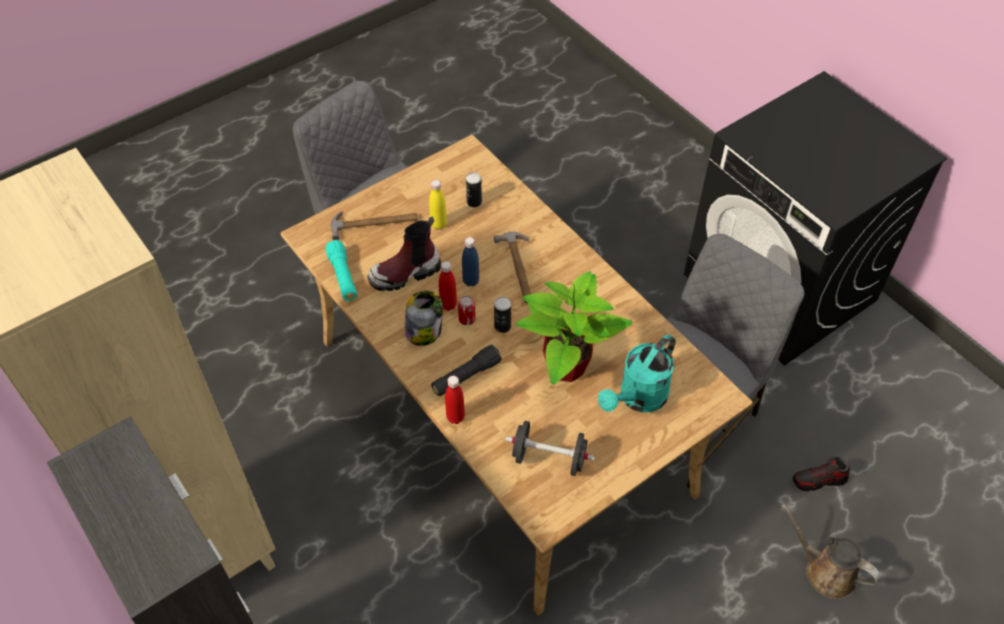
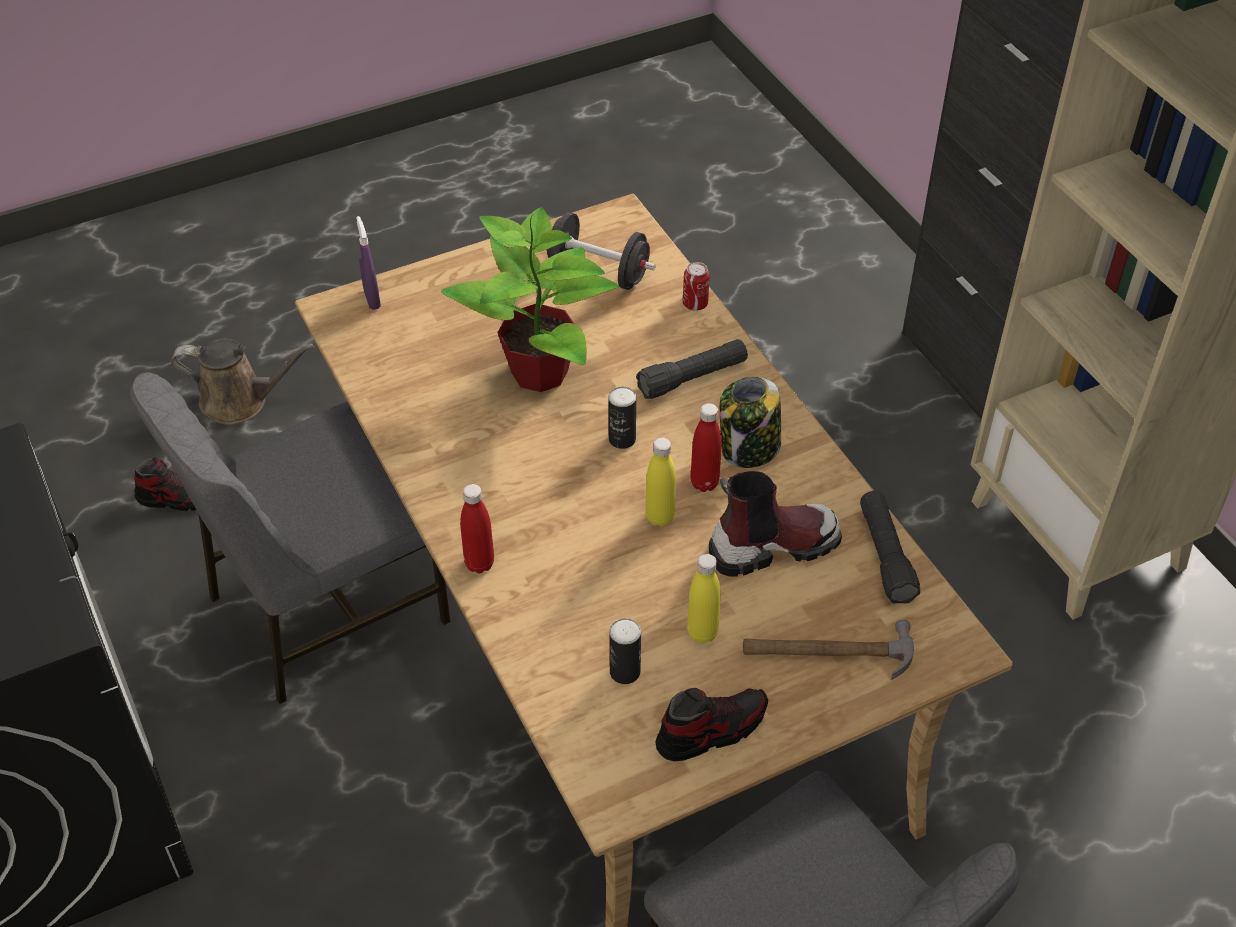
camera: 170 degrees left, 5 degrees down
turquoise flashlight [326,240,357,301] -> black flashlight [860,491,920,604]
red bottle [445,376,465,424] -> red bottle moved to [460,484,494,573]
can [458,295,476,325] -> can moved to [683,262,710,311]
blue bottle [462,237,479,286] -> yellow bottle [645,437,676,526]
hammer [494,232,531,303] -> none
turquoise watering can [598,334,676,413] -> none
brown watering can [782,503,881,599] -> brown watering can turned 45 degrees counterclockwise [171,339,315,425]
none -> purple spray bottle [356,216,381,310]
none -> shoe [656,688,768,761]

